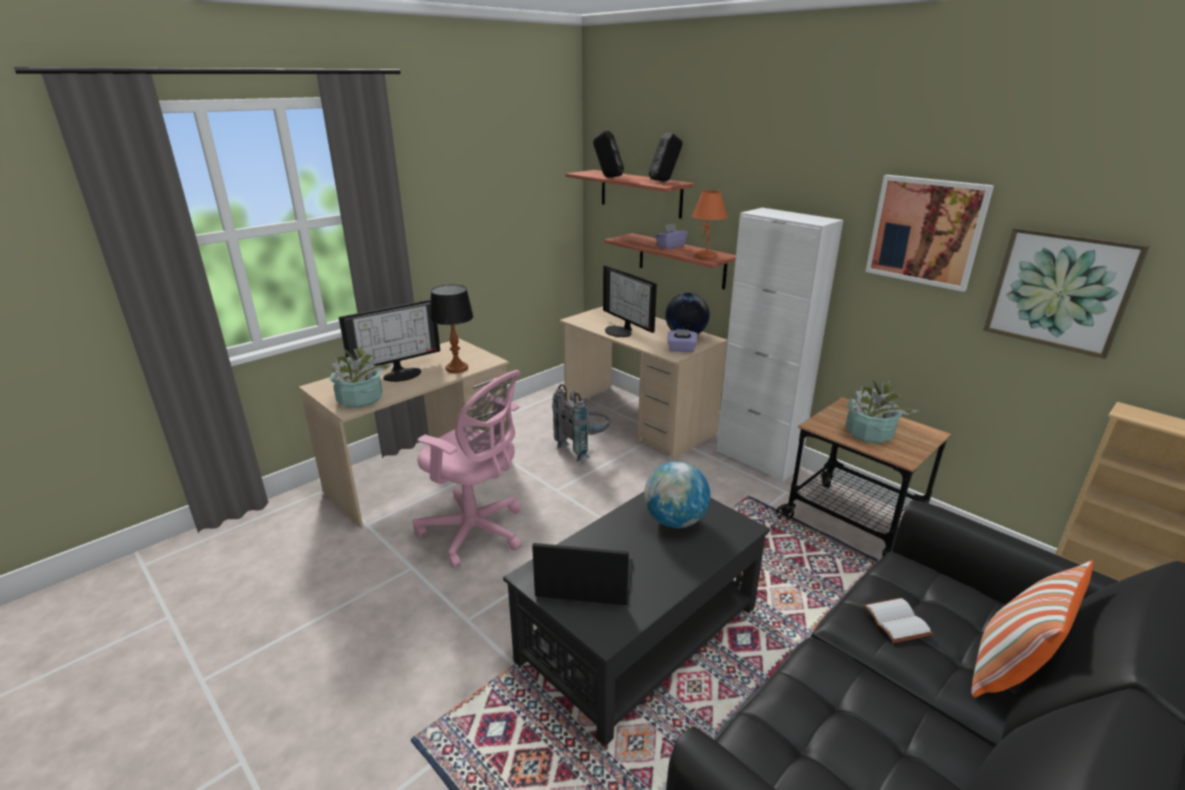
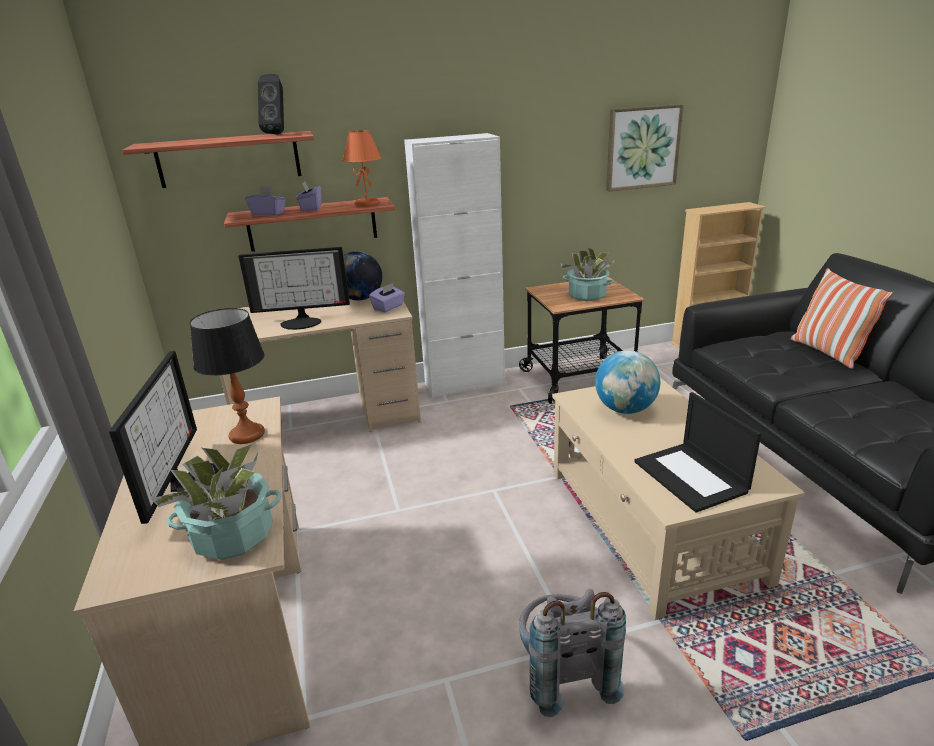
camera: 60 degrees left, 0 degrees up
pink office chair [413,370,522,568] -> none
black coffee table [503,492,770,746] -> beige coffee table [552,378,805,620]
laptop [532,543,633,605] -> laptop turned 60 degrees counterclockwise [634,392,761,513]
grey backpack [552,384,610,461] -> grey backpack moved to [519,589,626,717]
black speaker [593,130,624,178] -> none
white book [863,598,933,643] -> none
picture [865,175,994,292] -> none
none -> purple tissue box [245,186,286,216]

